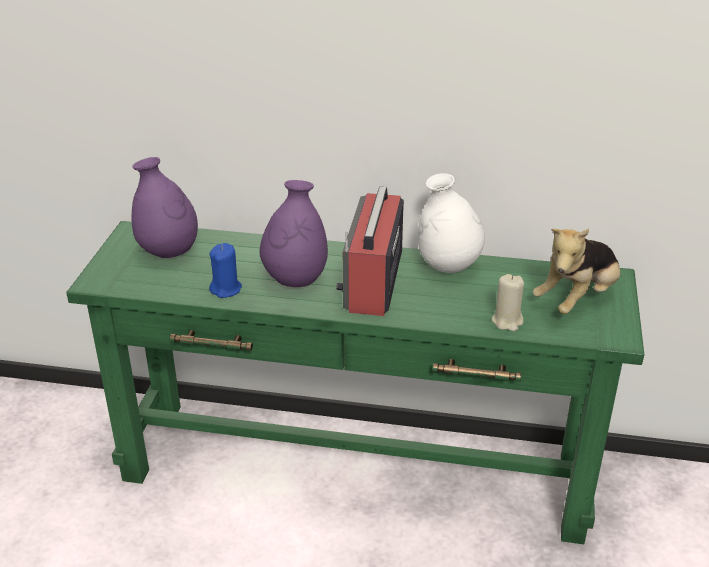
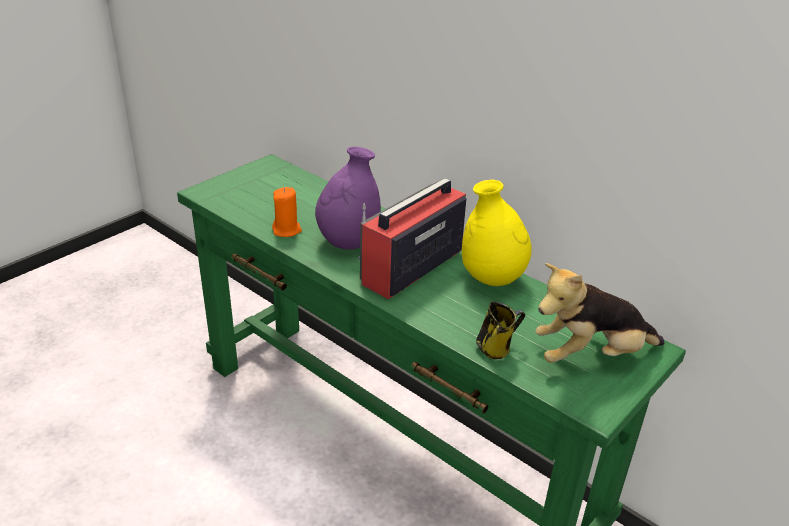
camera: 30 degrees right, 0 degrees up
purple vase [131,157,198,258] -> none
blue candle [209,243,242,298] -> orange candle [272,187,302,237]
white vase [418,173,485,273] -> yellow vase [462,180,532,286]
beige candle [492,274,524,331] -> mug [476,302,525,359]

